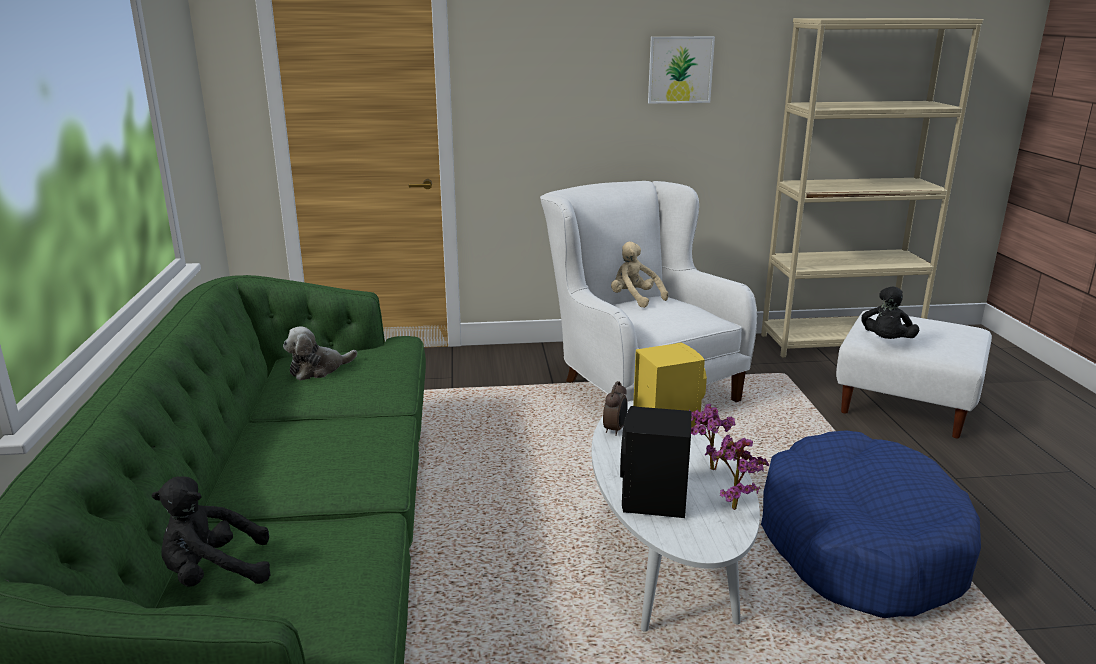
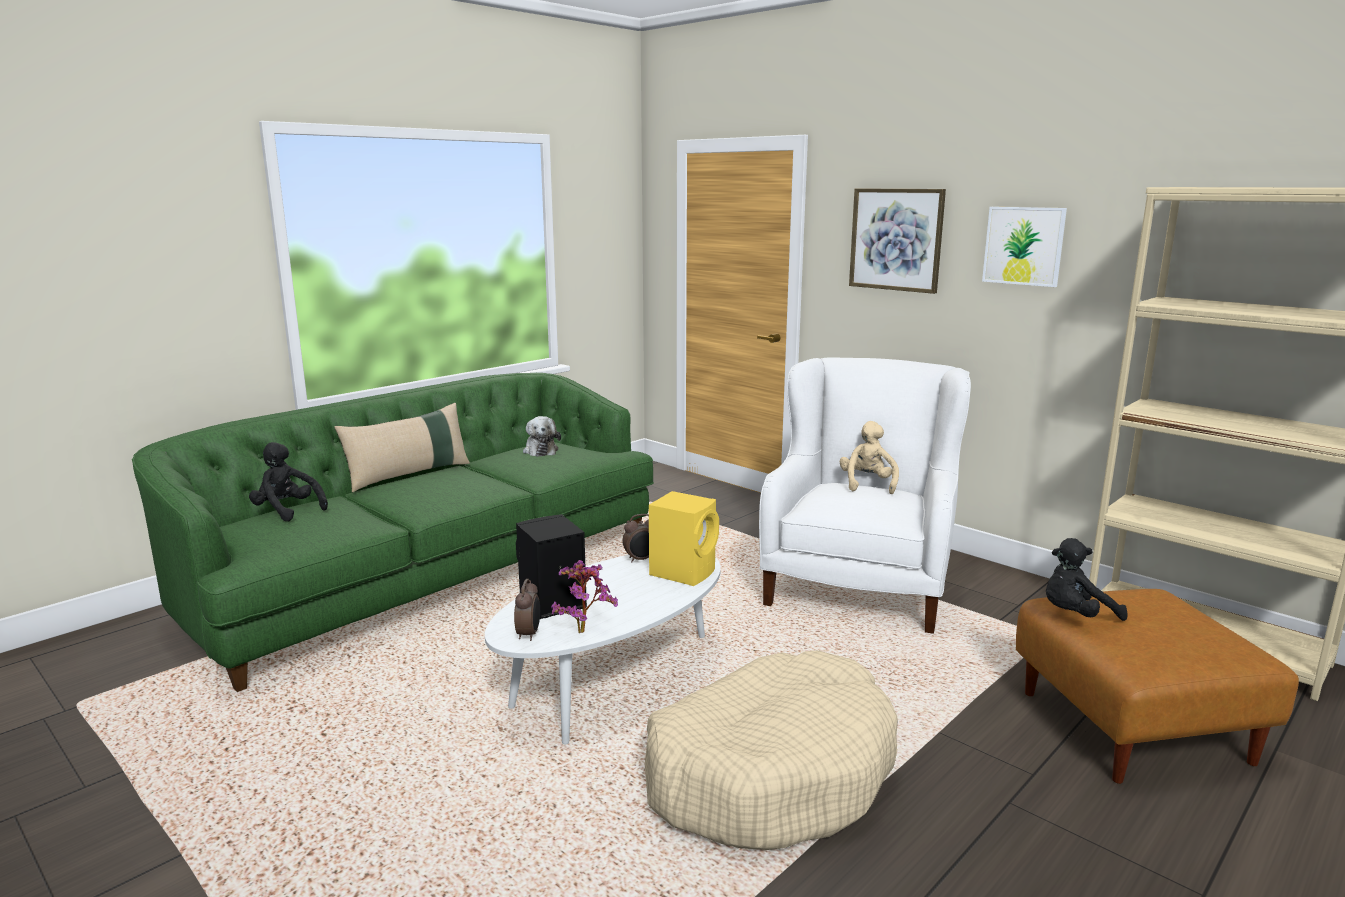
camera: 50 degrees right, 5 degrees down
plush toy [283,326,357,381] -> plush toy turned 120 degrees counterclockwise [523,416,561,457]
potted plant [689,404,737,470] -> none
blue dog bed [761,430,981,618] -> beige dog bed [645,650,898,850]
white ottoman [836,310,992,438] -> brown ottoman [1016,589,1299,784]
none -> beige pillow [334,403,470,492]
none -> alarm clock [514,579,540,641]
none -> picture [849,189,946,294]

